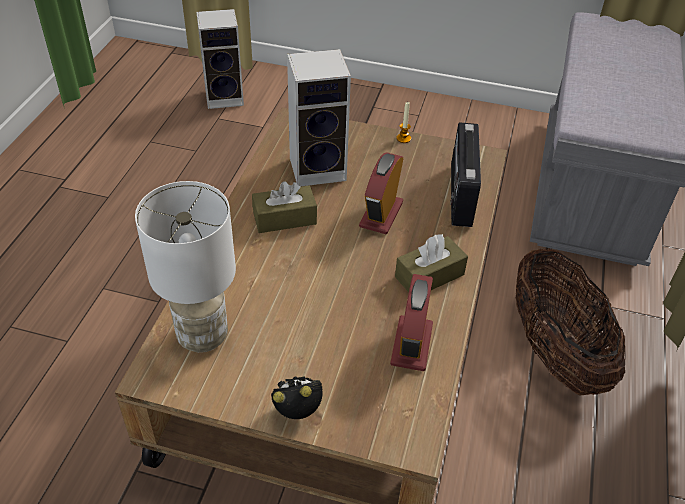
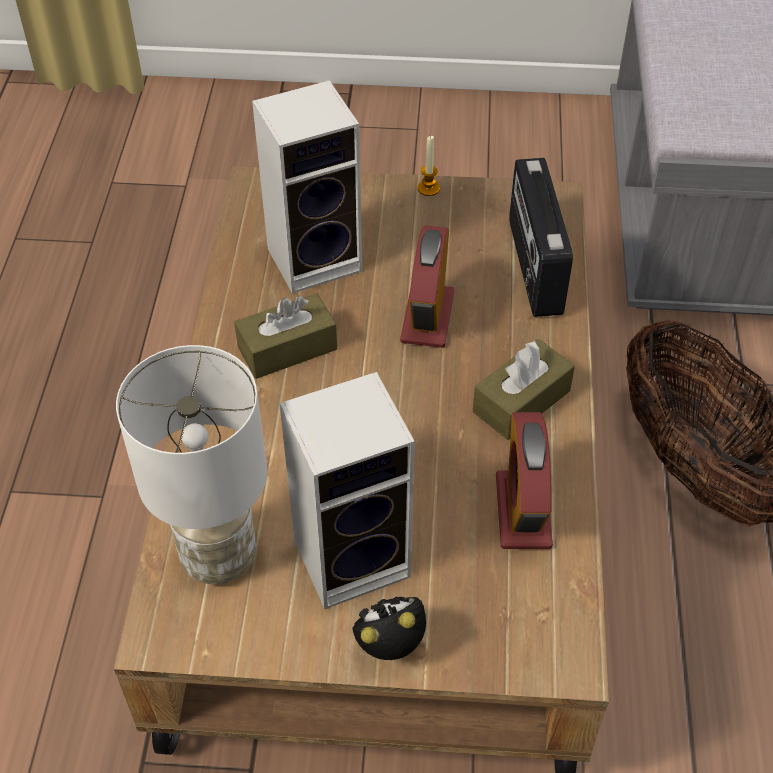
camera: 10 degrees left, 5 degrees up
speaker [196,9,244,109] -> speaker moved to [280,372,415,609]

